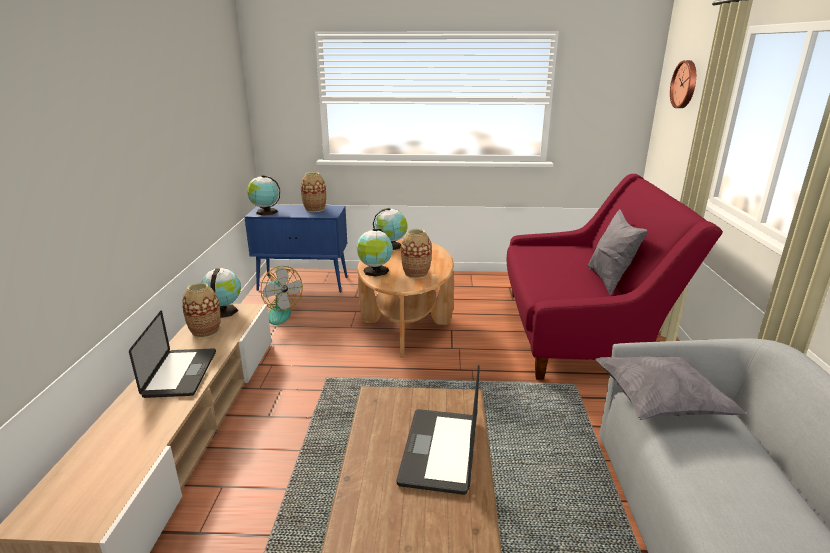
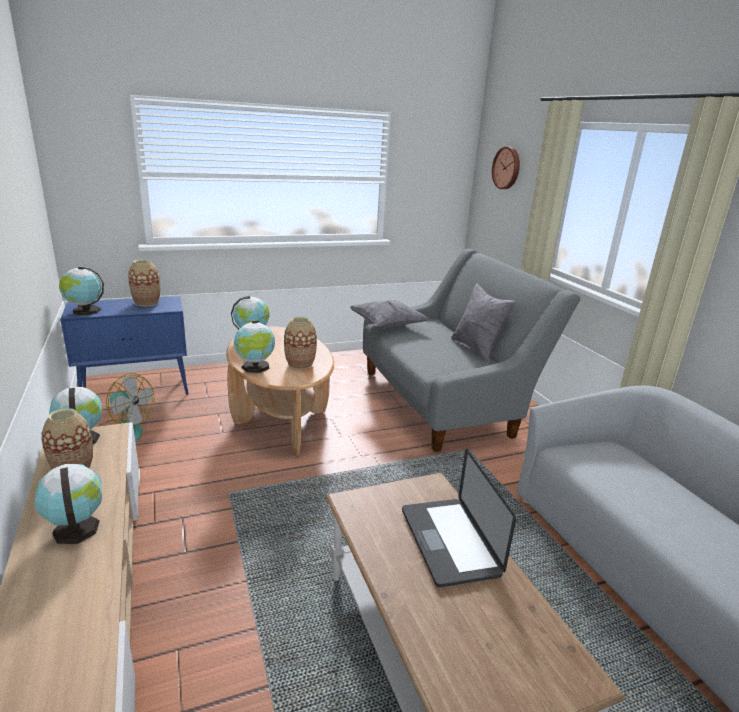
camera: 25 degrees left, 0 degrees up
laptop [129,310,216,398] -> globe [35,464,102,544]
red sofa [507,174,723,380] -> grey sofa [363,249,581,452]
grey pillow [595,356,746,420] -> grey pillow moved to [349,299,428,328]

